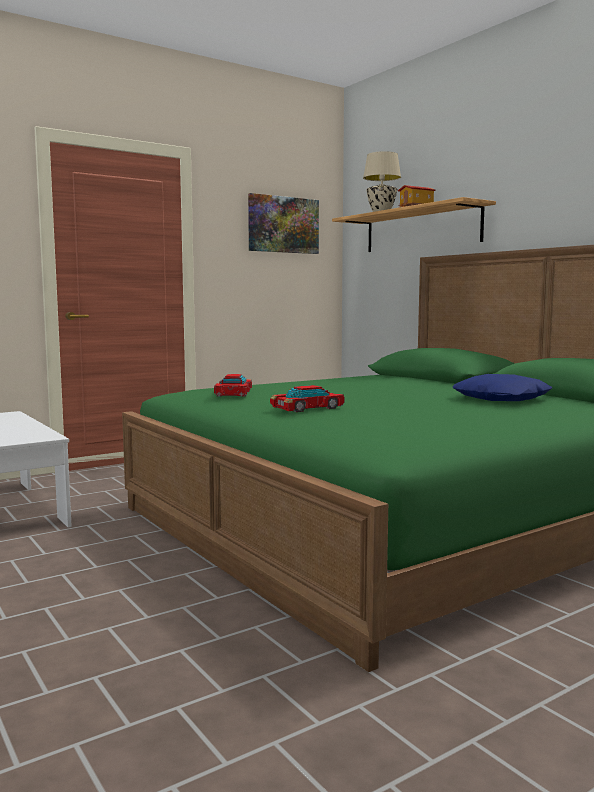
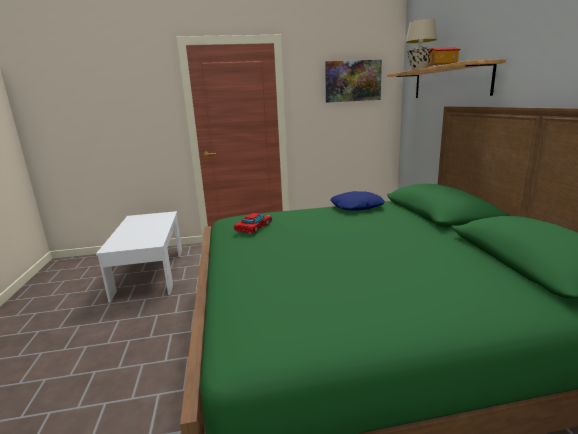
camera: 25 degrees right, 10 degrees up
toy car [270,385,345,412] -> none
blue pillow [453,374,552,401] -> blue pillow moved to [330,191,385,211]

